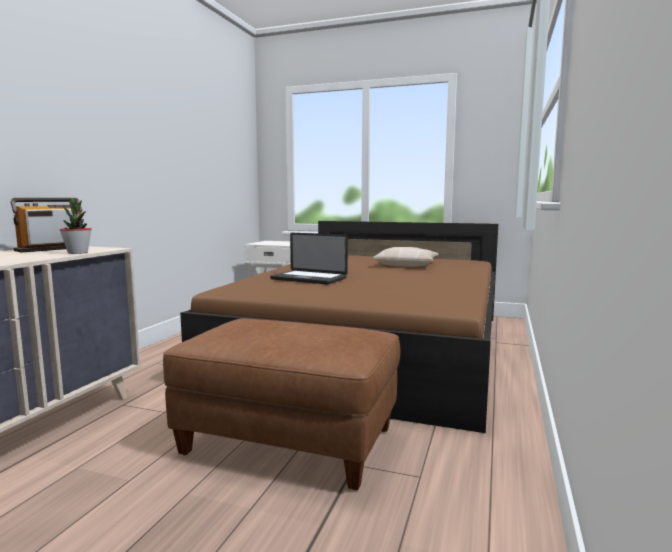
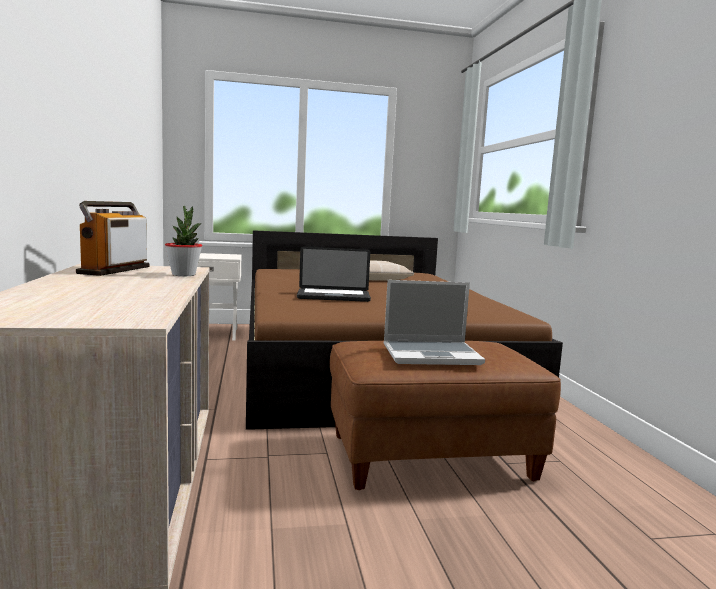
camera: 30 degrees left, 0 degrees up
none -> laptop [384,280,485,365]

